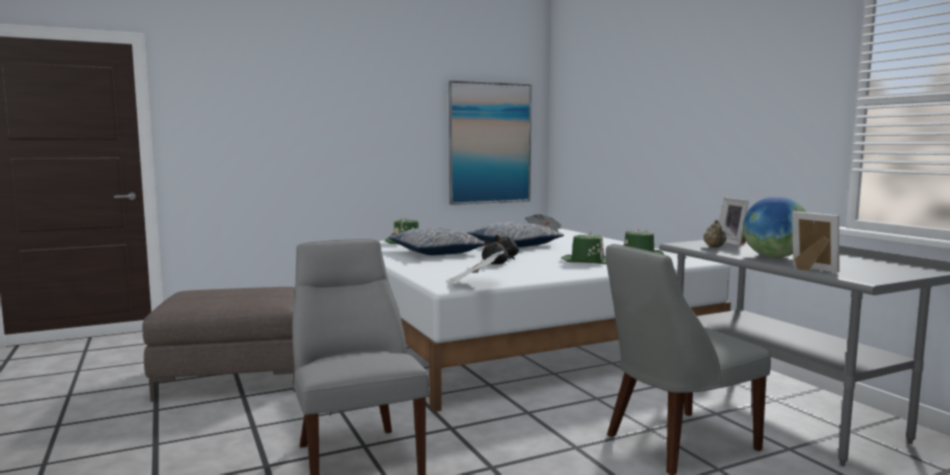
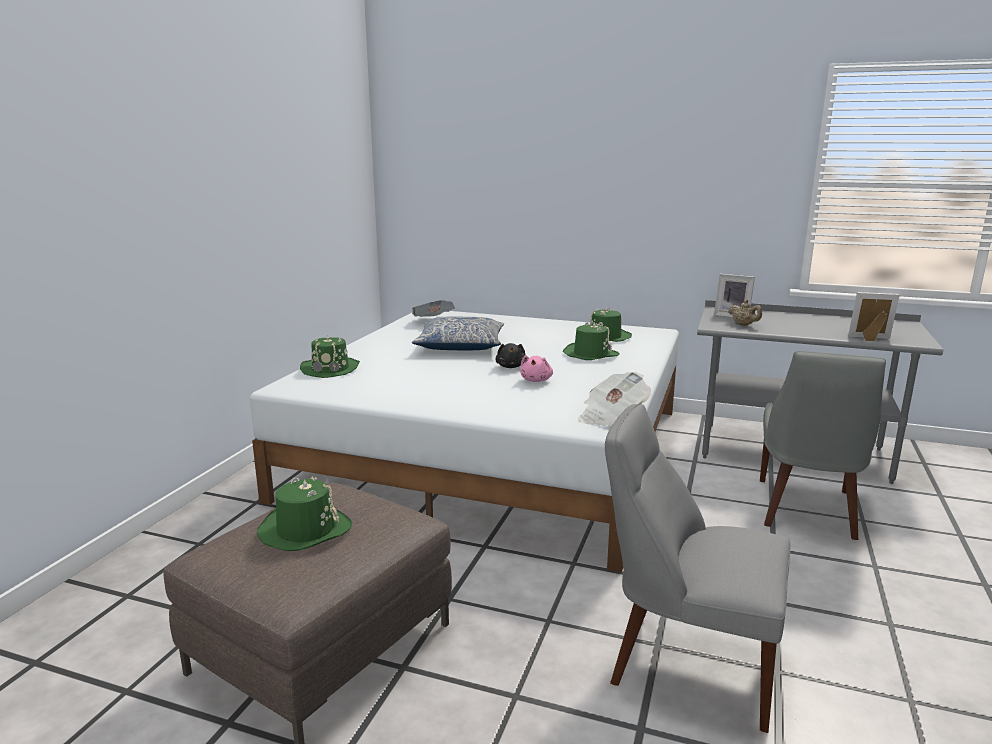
camera: 45 degrees left, 10 degrees up
pillow [389,227,485,255] -> none
picture [449,80,532,205] -> none
black plush toy [482,240,515,264] -> pink plush toy [520,355,553,382]
globe [743,196,806,258] -> none
none -> green hat [257,476,352,551]

